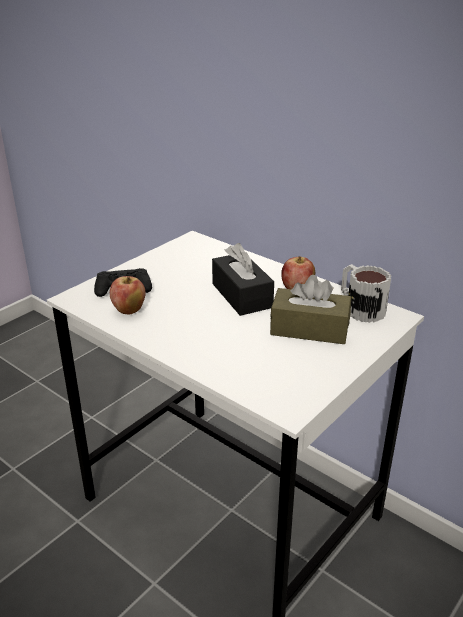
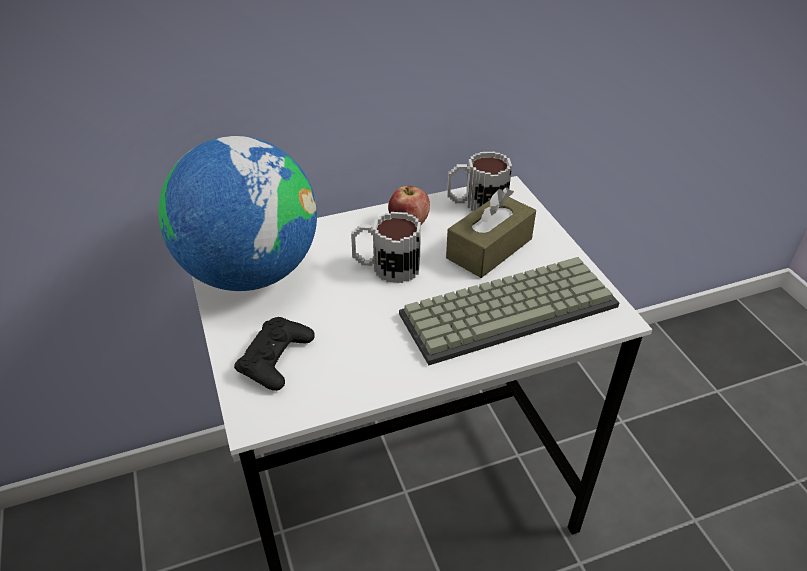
camera: 60 degrees left, 10 degrees up
apple [110,276,146,315] -> none
black tissue box [212,243,274,316] -> mug [351,212,421,283]
none -> globe [159,136,317,291]
none -> keyboard [399,257,619,365]

